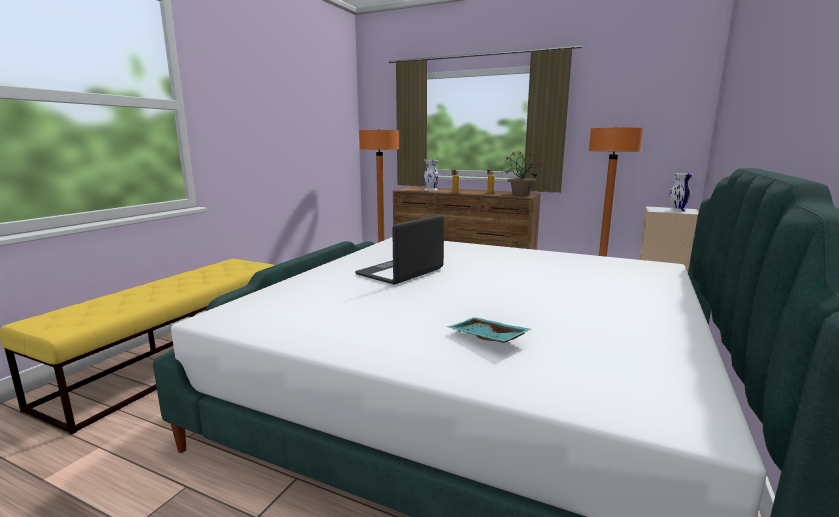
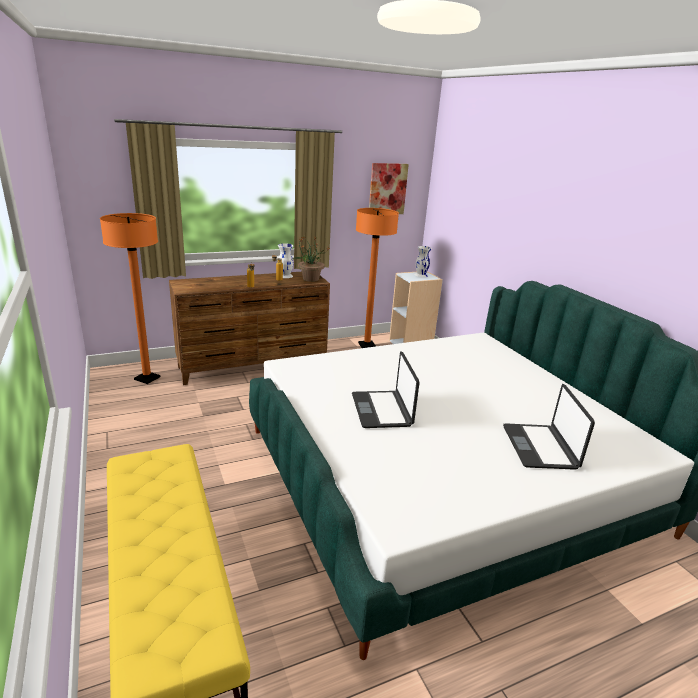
camera: 50 degrees left, 10 degrees up
white vase [424,160,439,191] -> white vase moved to [278,243,293,278]
turquoise tray [447,317,532,343] -> laptop [503,384,595,470]
none -> picture [369,163,409,214]

